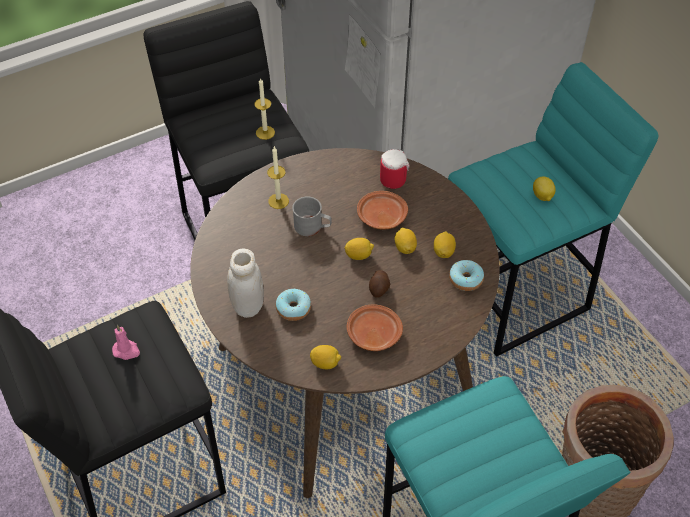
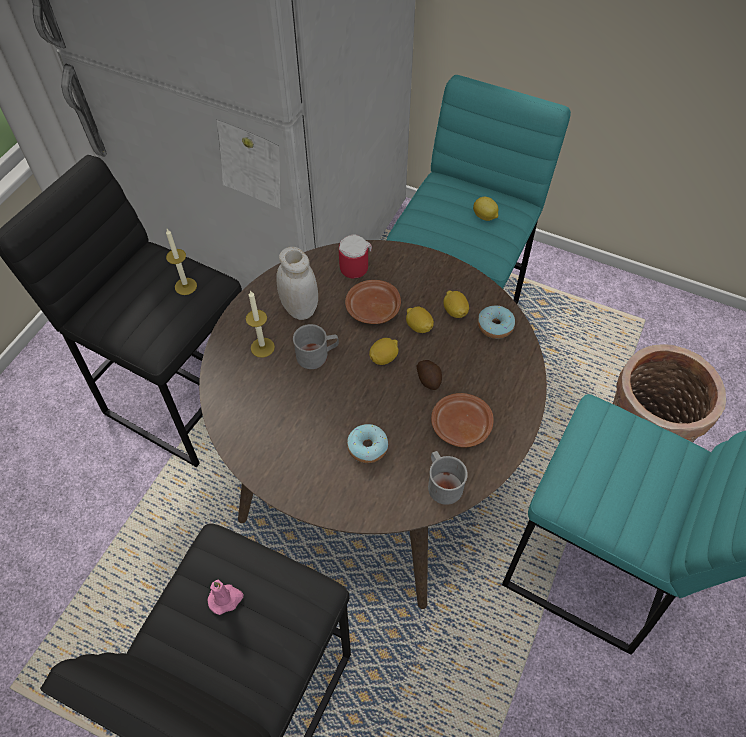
camera: 35 degrees left, 5 degrees up
white jar [227,249,264,318] -> white jar moved to [276,247,318,320]
lemon [310,345,341,369] -> grey mug [428,451,468,505]

